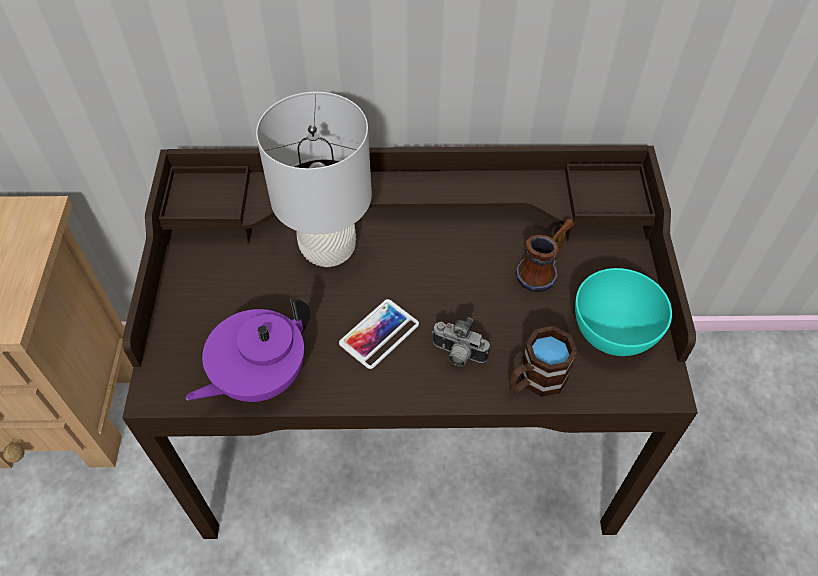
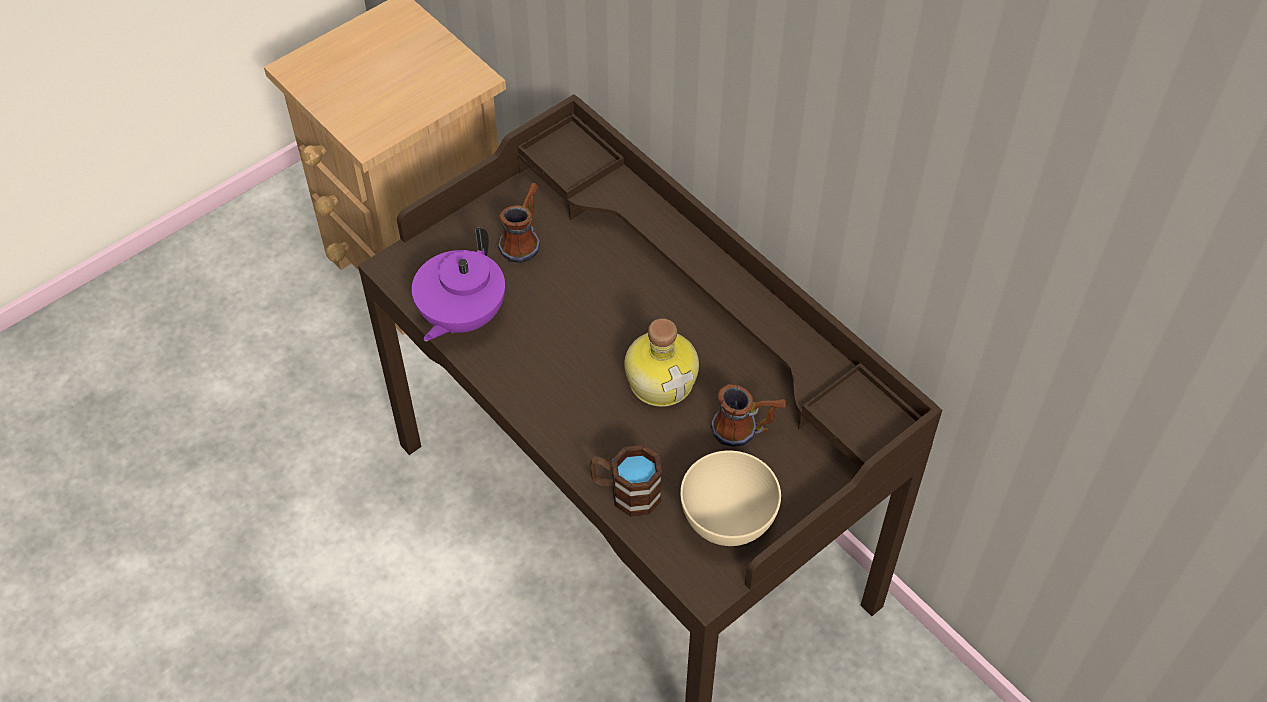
camera: 50 degrees right, 0 degrees up
purple teapot [186,298,310,402] -> purple teapot turned 75 degrees counterclockwise [412,228,505,341]
grey table lamp [256,92,372,267] -> none
phone [339,299,419,369] -> none
camera [432,318,490,367] -> none
turquoise bowl [575,268,672,356] -> beige bowl [680,451,781,546]
none -> mug [498,183,540,263]
none -> bottle [624,318,699,407]

